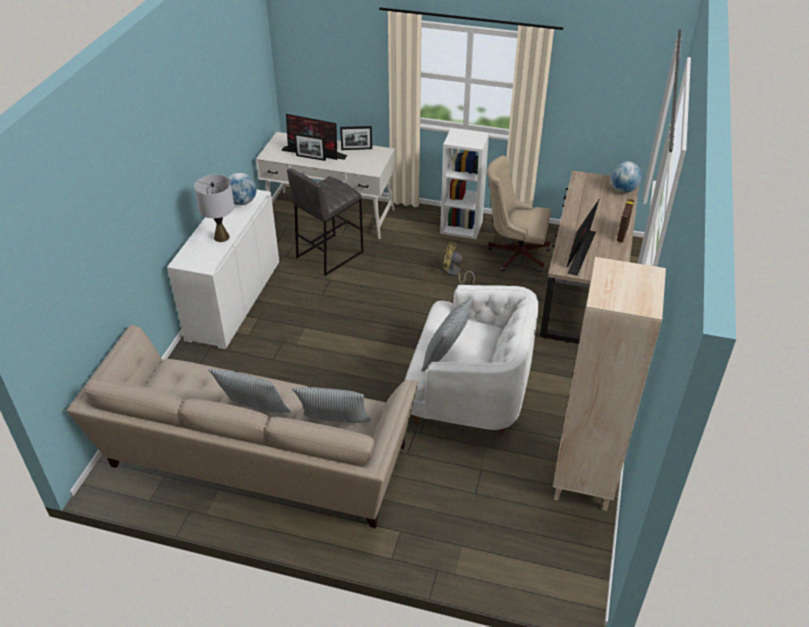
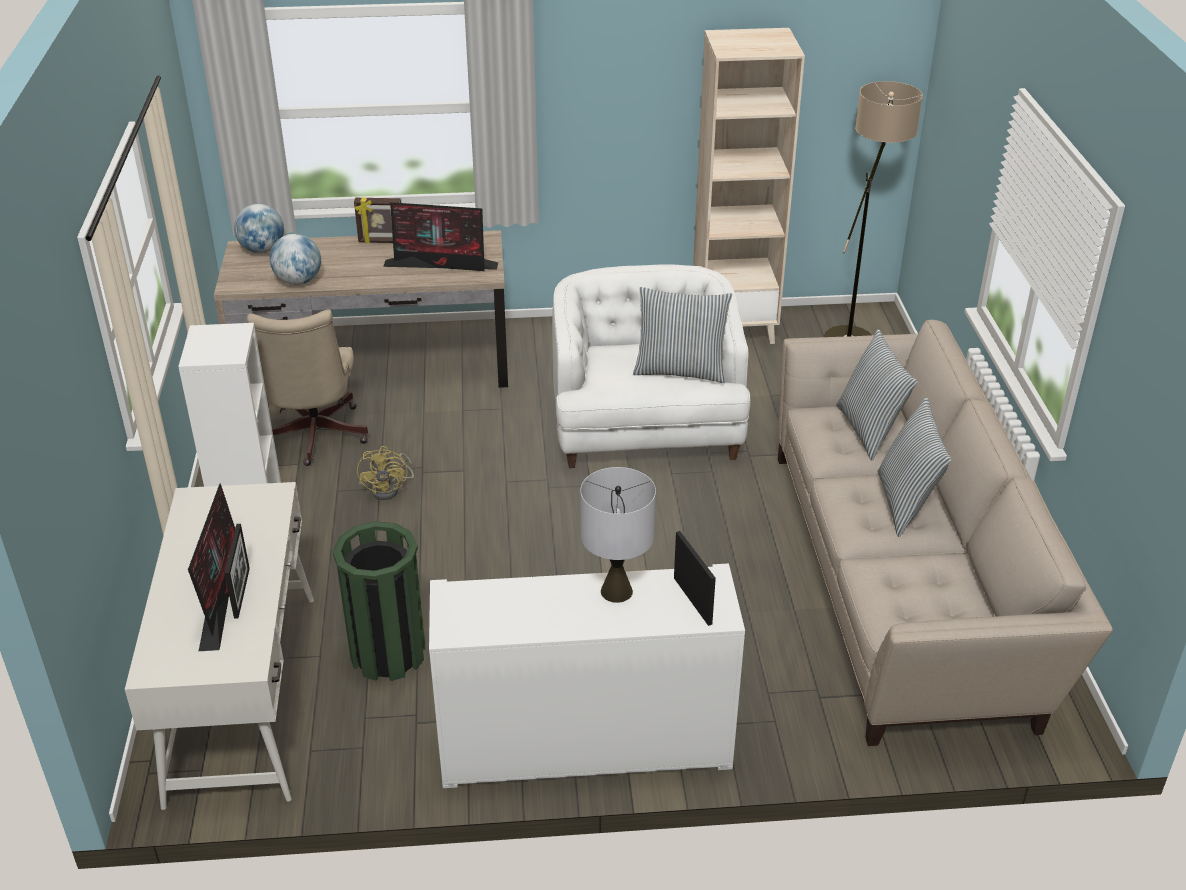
camera: 110 degrees left, 5 degrees down
globe [228,172,257,205] -> globe moved to [270,234,321,285]
grey stool [287,168,364,276] -> green trash can [332,521,426,681]
picture frame [340,126,372,150] -> picture frame moved to [674,531,716,626]
none -> floor lamp [824,81,923,337]

